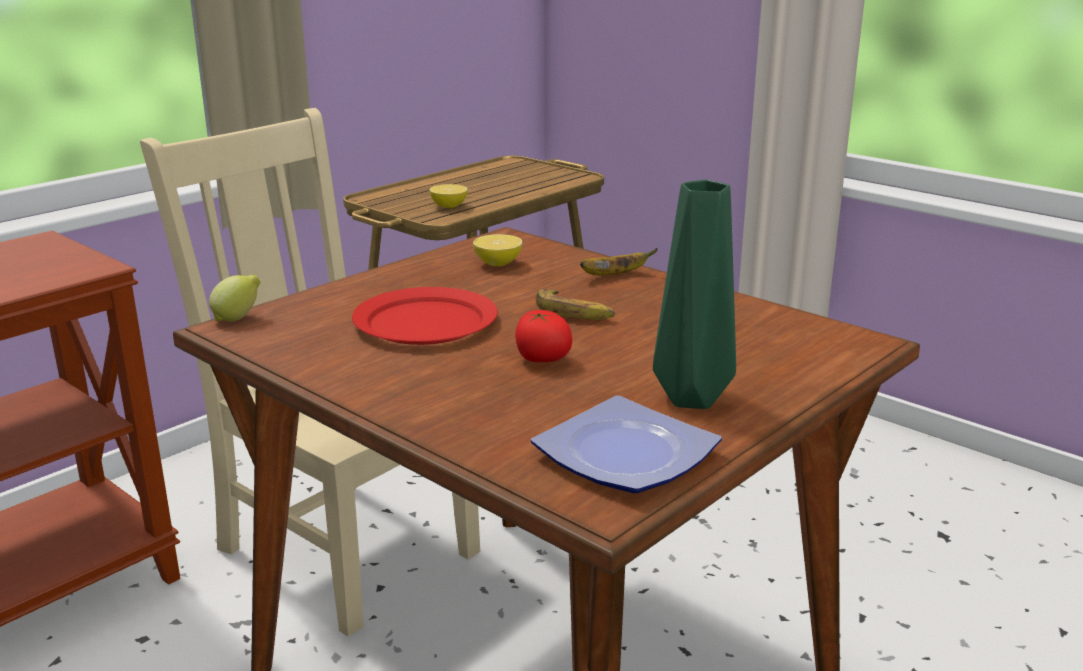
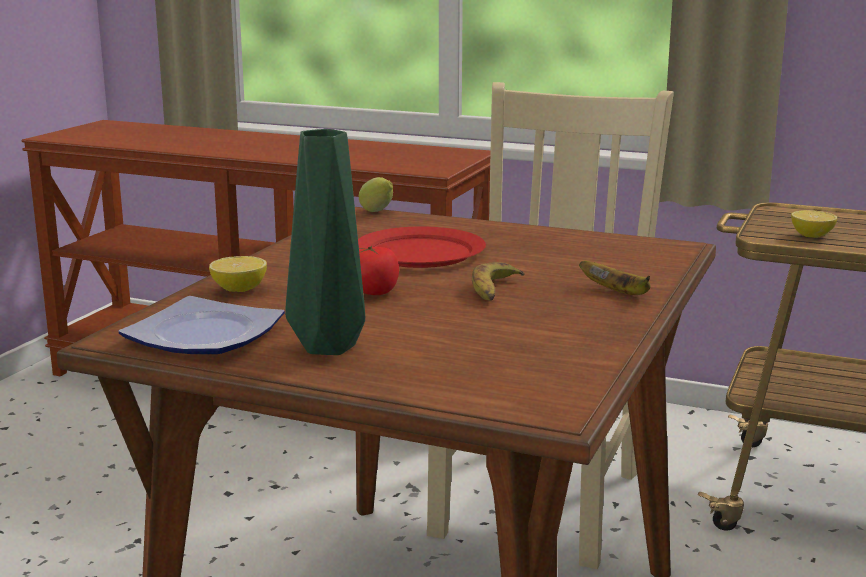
camera: 70 degrees right, 5 degrees down
lemon [473,234,523,266] -> lemon moved to [209,256,267,292]

